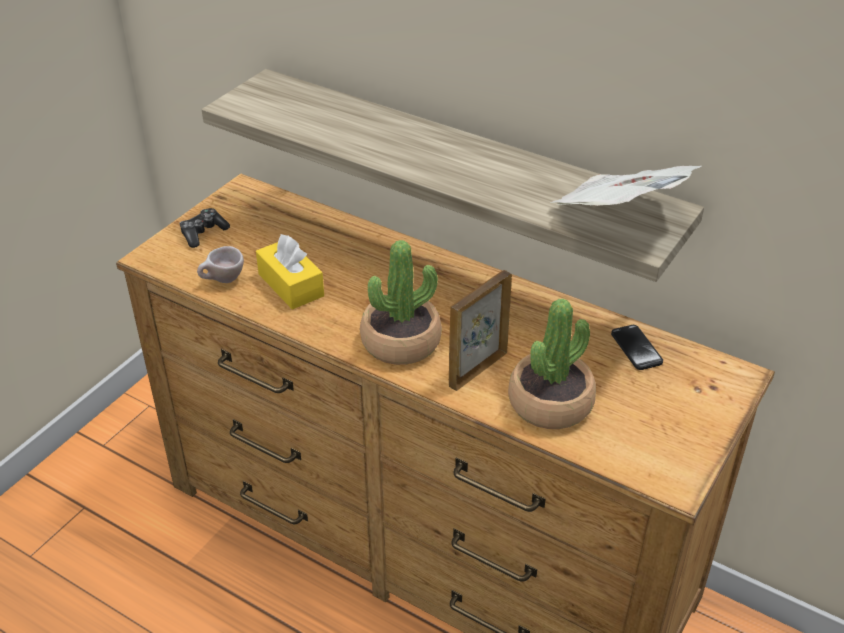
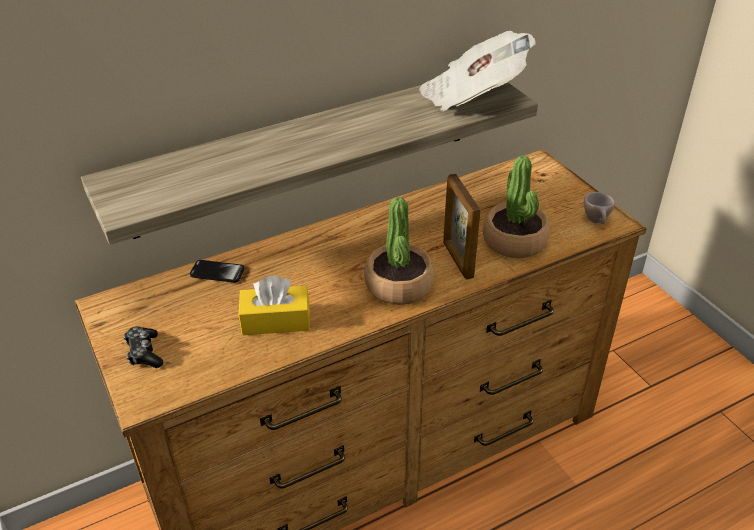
camera: 60 degrees left, 0 degrees up
beige cup [197,246,244,283] -> beige cup moved to [584,192,615,224]
phone [611,325,663,370] -> phone moved to [190,260,245,283]

